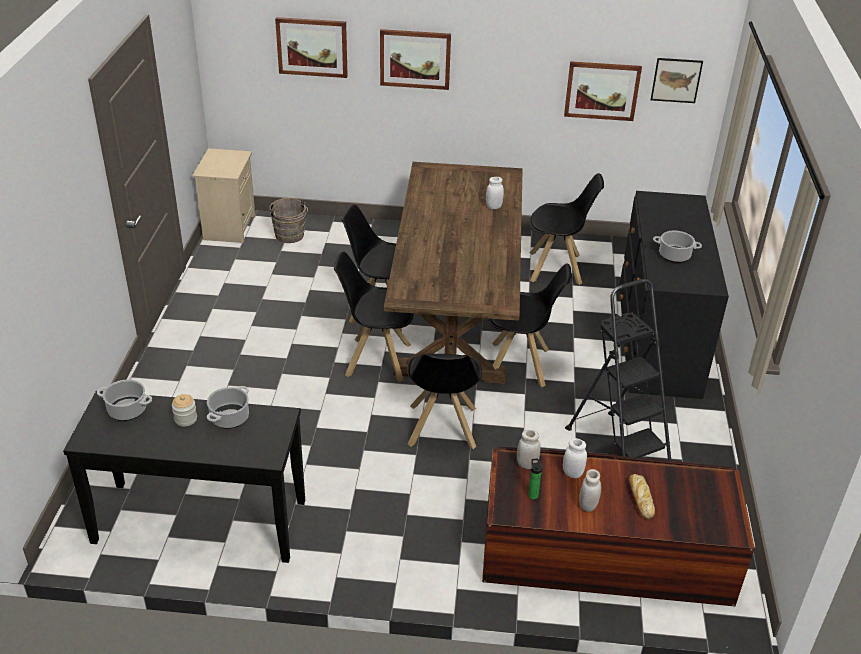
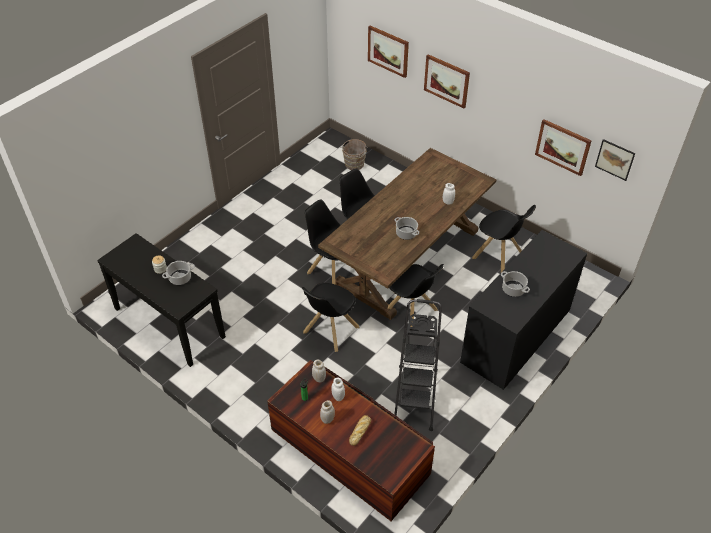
camera: 35 degrees right, 10 degrees up
cooking pot [97,380,152,421] -> cooking pot moved to [395,217,419,240]
beige nightstand [192,148,255,243] -> none

